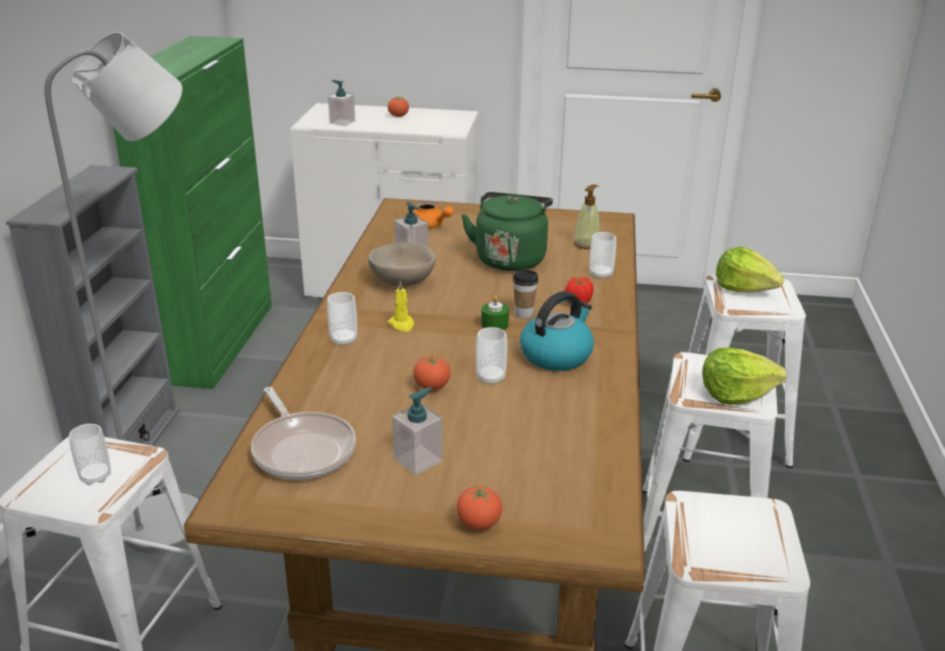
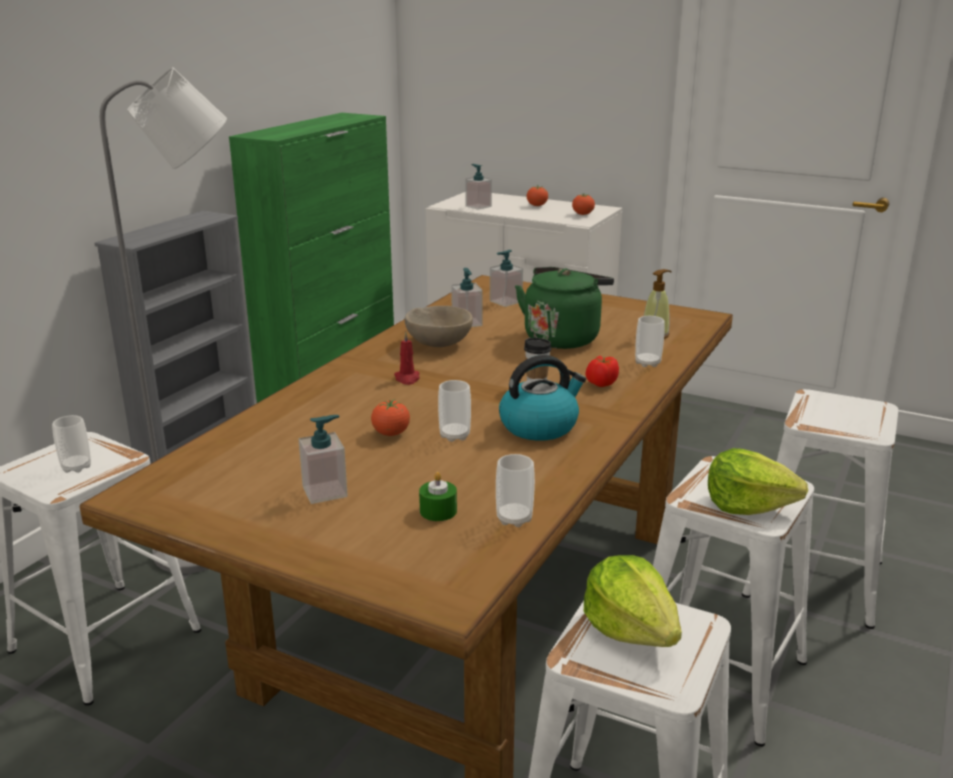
camera: 20 degrees right, 5 degrees down
frying pan [251,387,356,480] -> none
cup [327,292,357,346] -> cup moved to [496,454,535,527]
yellow candle [388,281,414,332] -> red candle [394,332,420,385]
orange teapot [413,201,454,228] -> soap dispenser [490,250,523,307]
tomato [456,485,502,530] -> tomato moved to [572,194,595,215]
green candle [481,295,509,330] -> green candle moved to [419,472,457,521]
lettuce [716,247,784,292] -> lettuce moved to [584,555,682,647]

